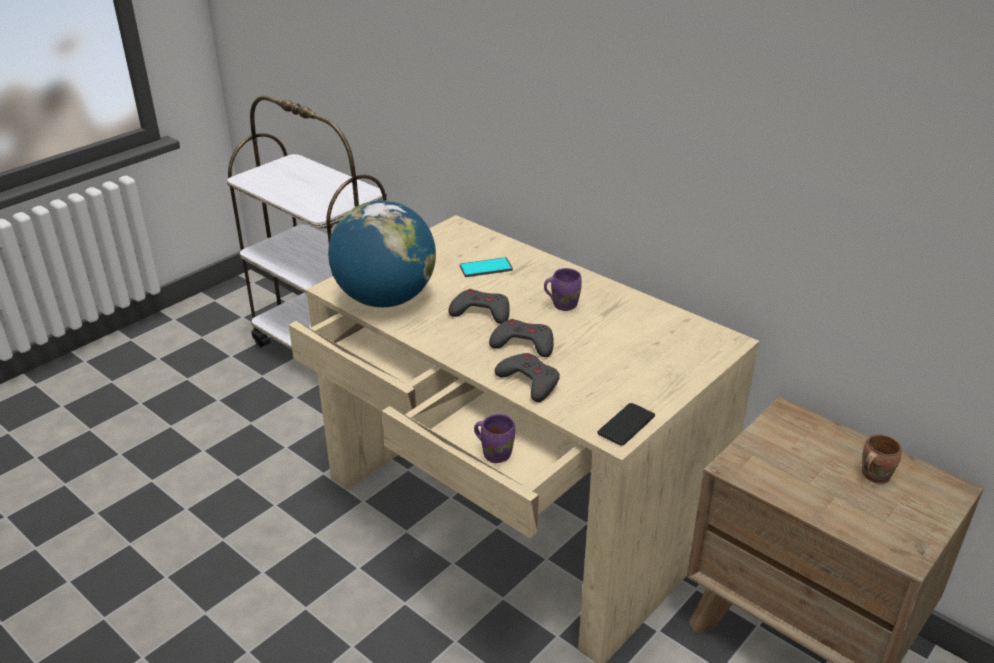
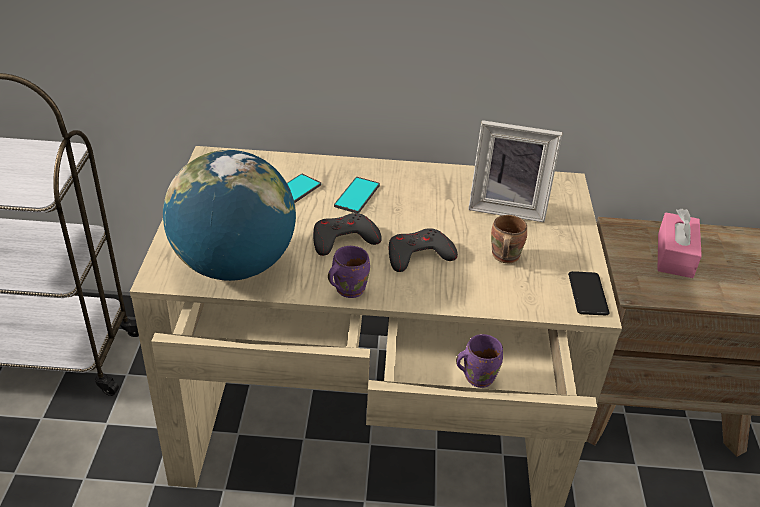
camera: 40 degrees left, 5 degrees up
grey game controller [494,353,560,402] -> none
purple mug [544,268,582,311] -> purple mug moved to [328,246,370,298]
brown mug [862,434,902,484] -> brown mug moved to [491,215,527,263]
none -> phone [334,177,380,213]
none -> picture frame [468,120,563,222]
none -> pink tissue box [658,209,702,278]

